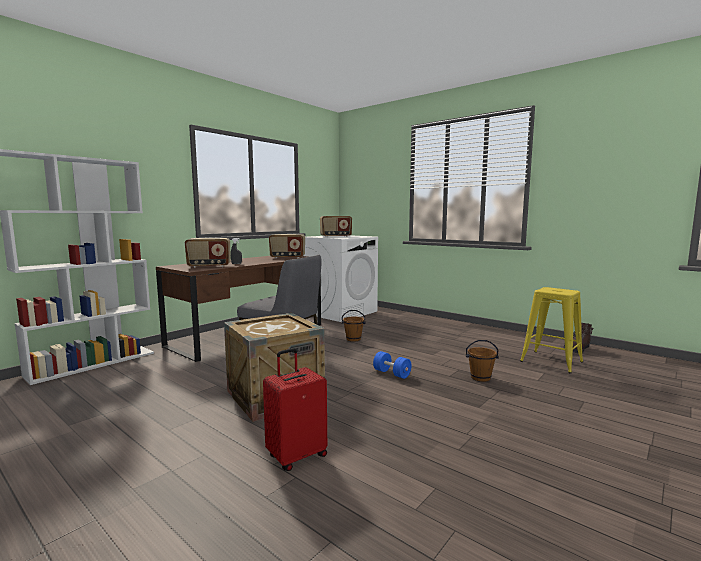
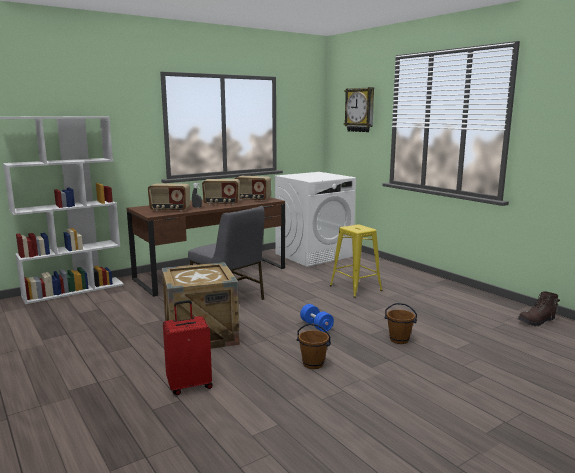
camera: 15 degrees right, 5 degrees up
radio [320,216,352,237] -> radio moved to [202,179,240,205]
brown bucket [342,310,366,342] -> brown bucket moved to [296,324,331,369]
yellow stool [520,287,583,374] -> yellow stool moved to [330,225,383,298]
none -> wall clock [344,87,374,132]

